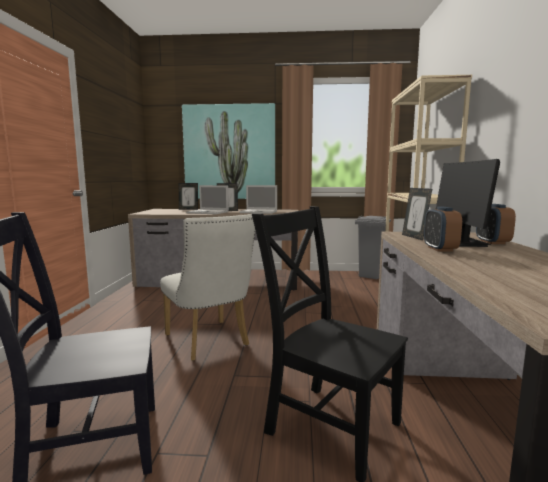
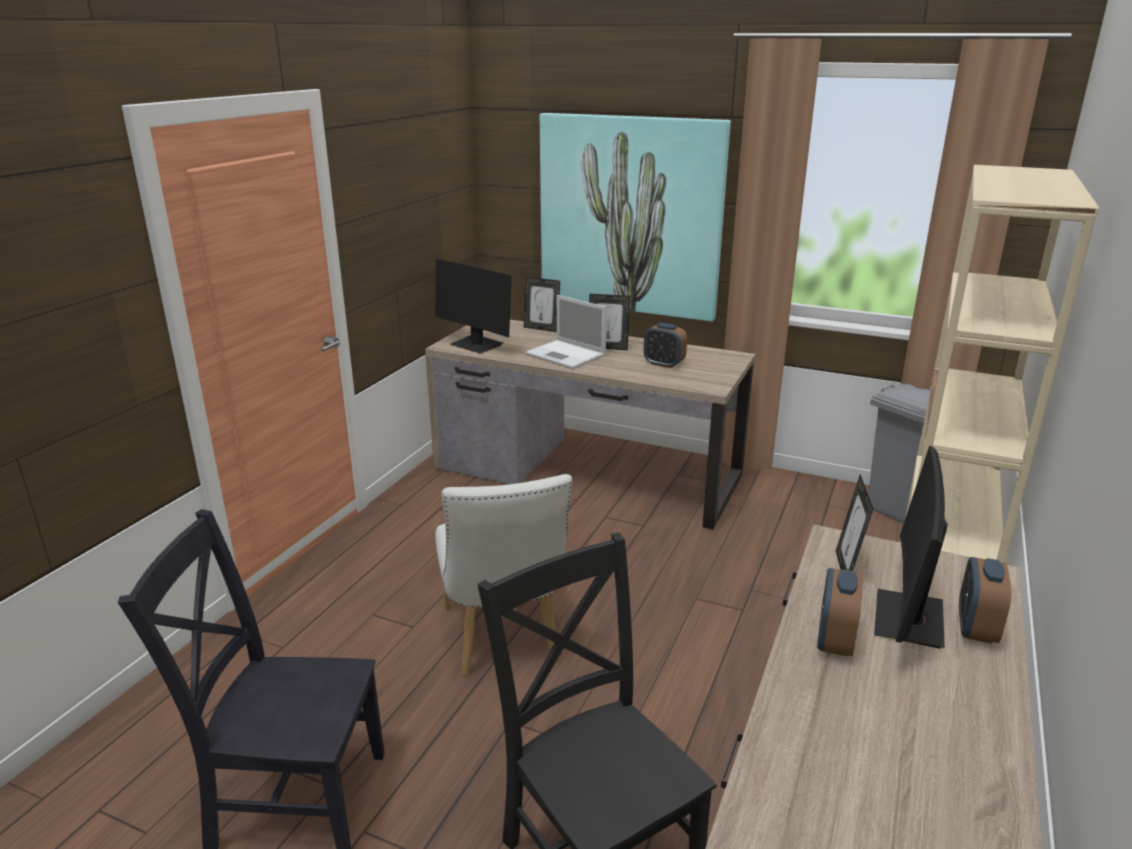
camera: 20 degrees right, 15 degrees up
laptop [239,185,277,214] -> alarm clock [644,323,687,368]
none -> monitor [435,259,512,353]

